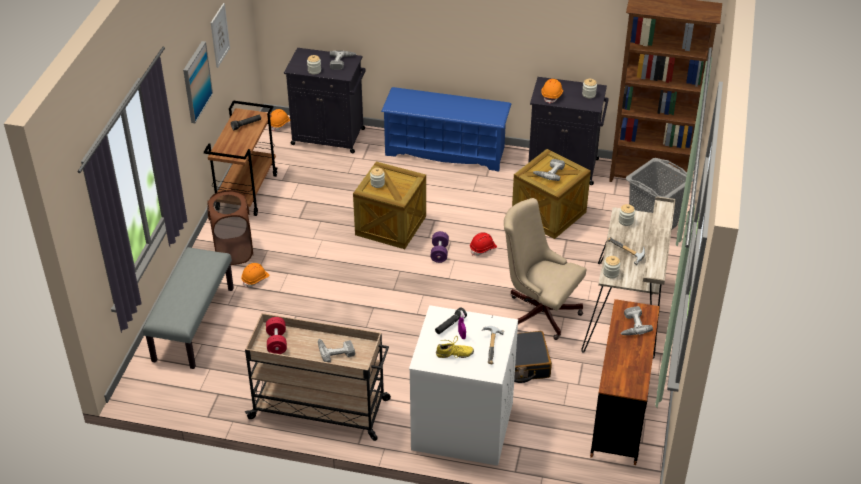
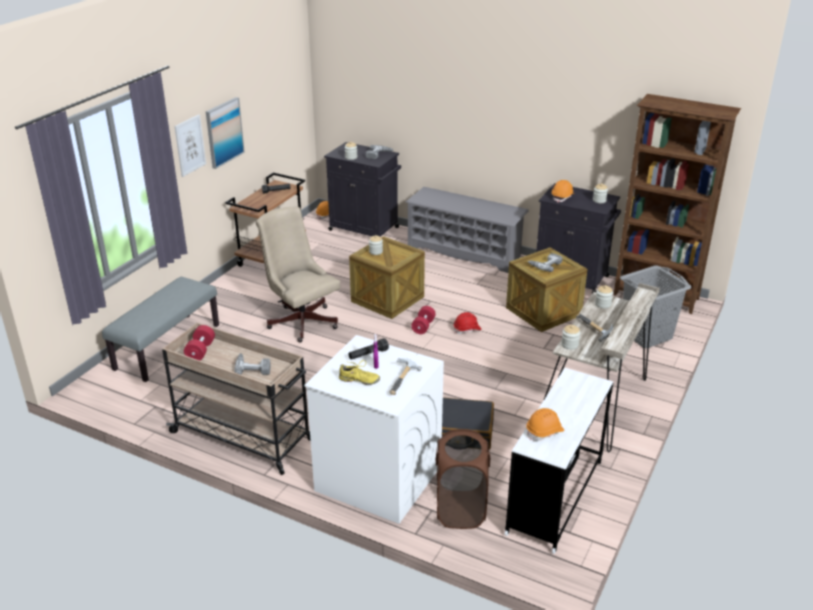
camera: 15 degrees right, 10 degrees down
brown laundry basket [207,190,253,265] -> brown laundry basket moved to [436,429,490,529]
picture [211,3,230,68] -> picture moved to [174,115,206,177]
orange hard hat [241,263,270,288] -> orange hard hat moved to [526,408,564,441]
blue shoe rack [381,87,511,171] -> grey shoe rack [406,187,529,273]
purple dumbbell [431,231,449,263] -> red dumbbell [411,306,436,334]
beige office chair [504,198,587,340] -> beige office chair moved to [256,206,340,343]
brown desk [590,299,660,465] -> white desk [505,368,613,554]
power drill [621,306,653,335] -> none

